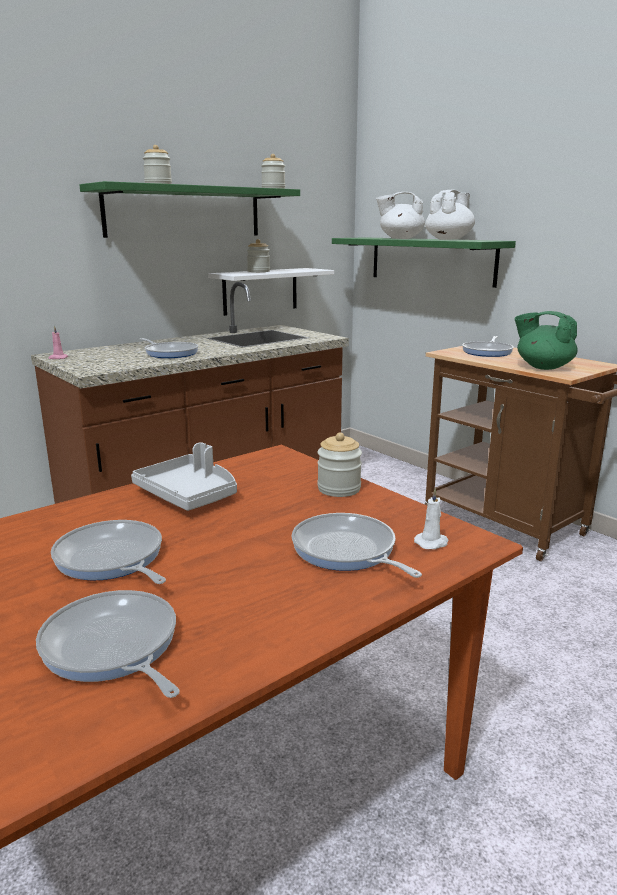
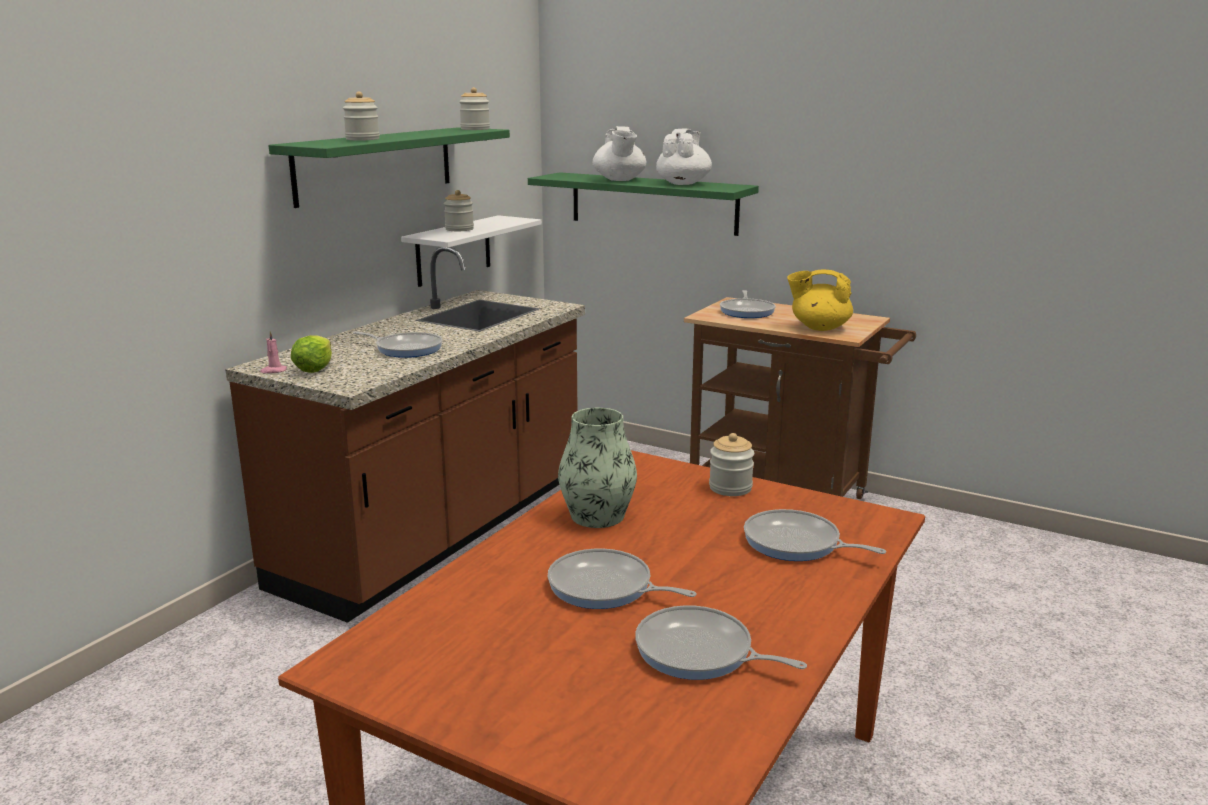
camera: 20 degrees left, 0 degrees up
grey tray [131,442,237,511] -> vase [558,408,637,528]
white teapot [376,192,425,239] -> white teapot turned 75 degrees counterclockwise [593,126,646,181]
white candle [414,488,449,549] -> none
green teapot [514,311,578,370] -> yellow teapot [787,269,853,331]
none -> lettuce [291,335,332,373]

